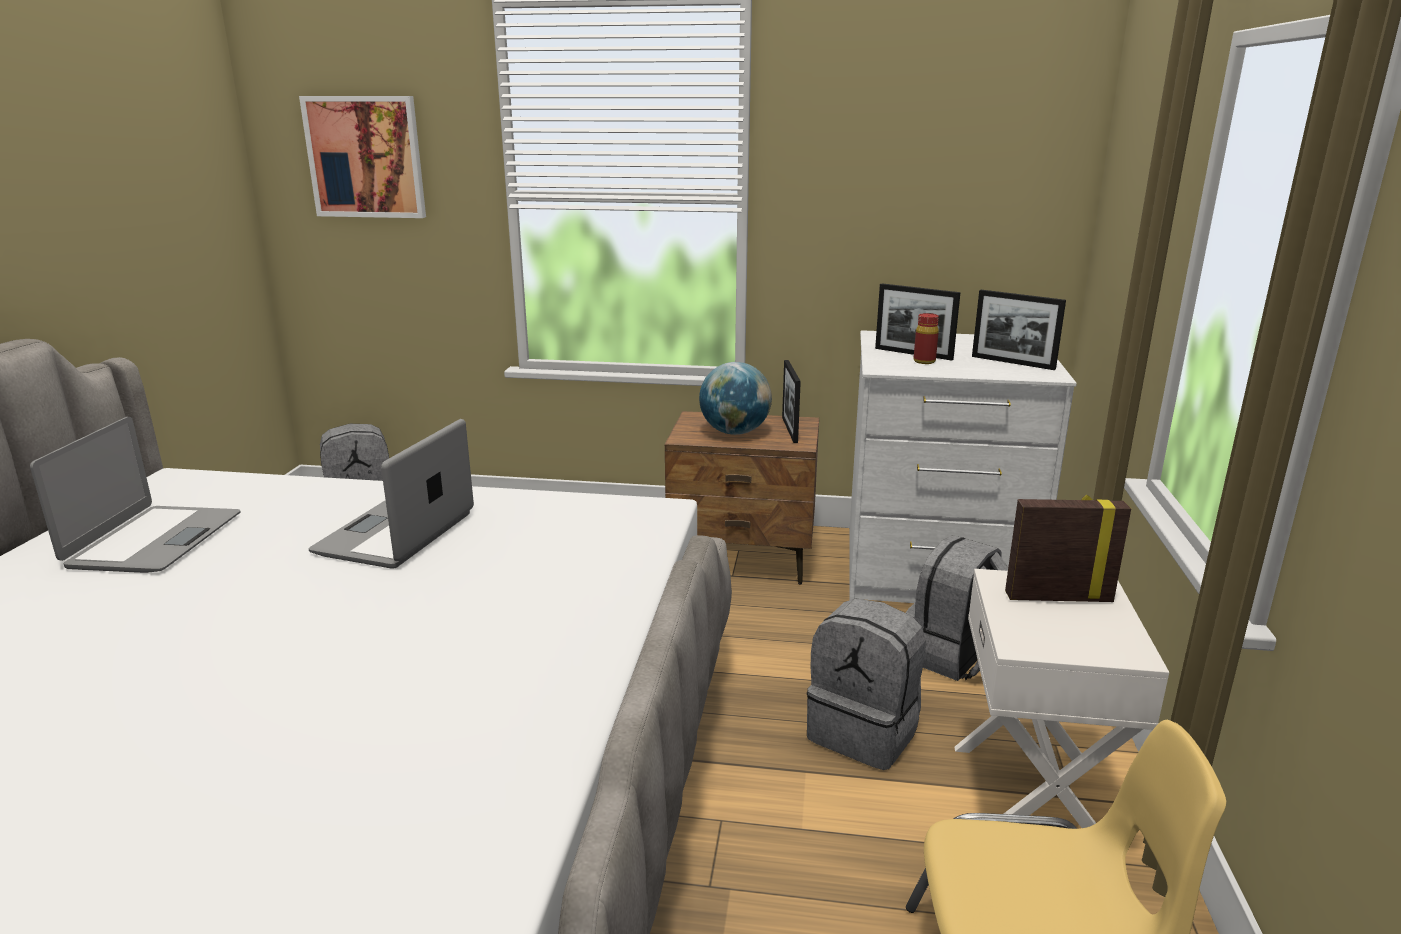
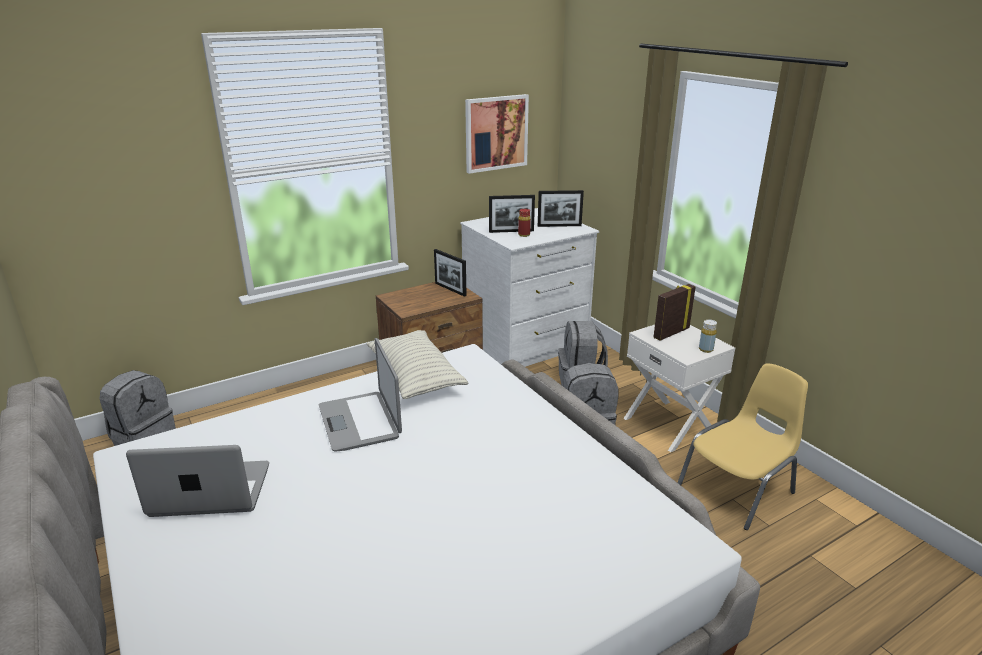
camera: 40 degrees left, 5 degrees up
laptop [30,417,240,573] -> laptop turned 60 degrees counterclockwise [126,445,269,517]
picture [299,96,426,218] -> picture moved to [465,94,529,174]
globe [699,362,772,435] -> none
none -> pillow [366,330,468,399]
none -> yellow bottle [699,319,717,353]

